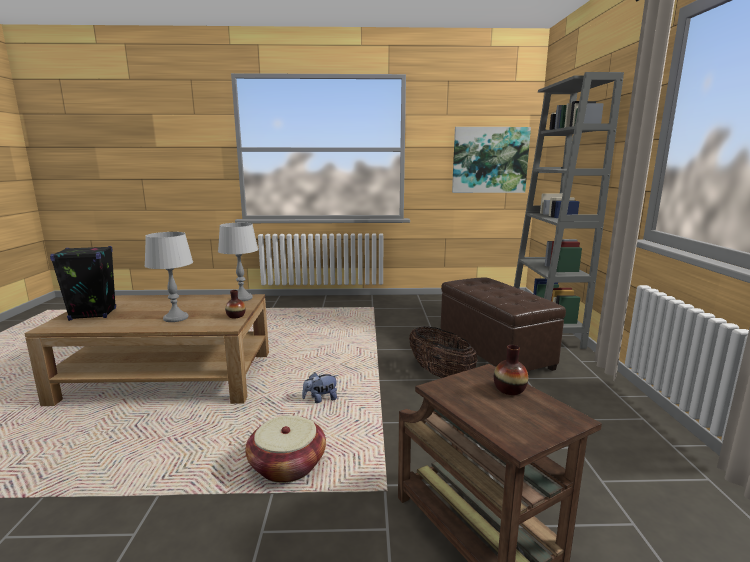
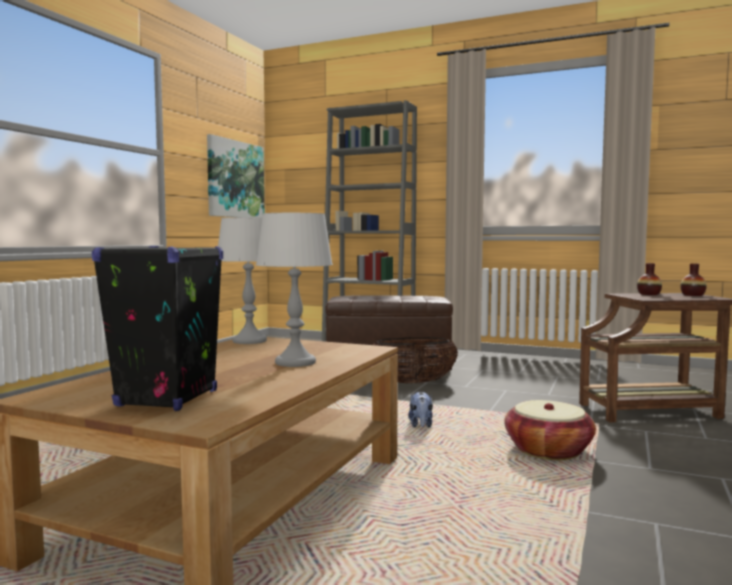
camera: 65 degrees left, 10 degrees down
vase [225,290,246,318] -> vase moved to [680,263,707,296]

